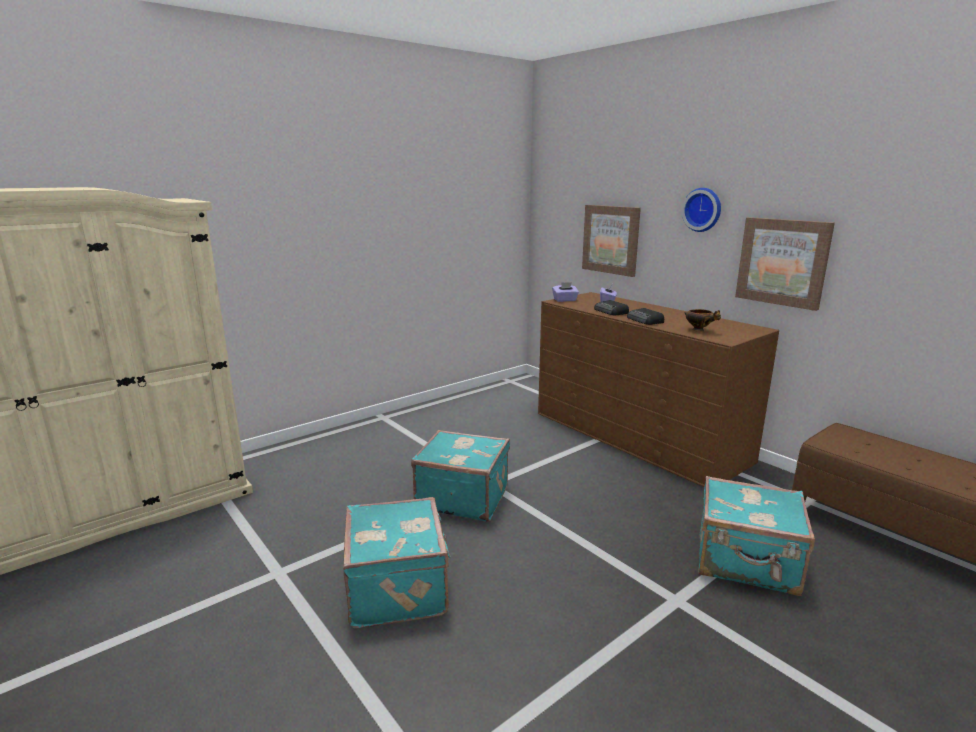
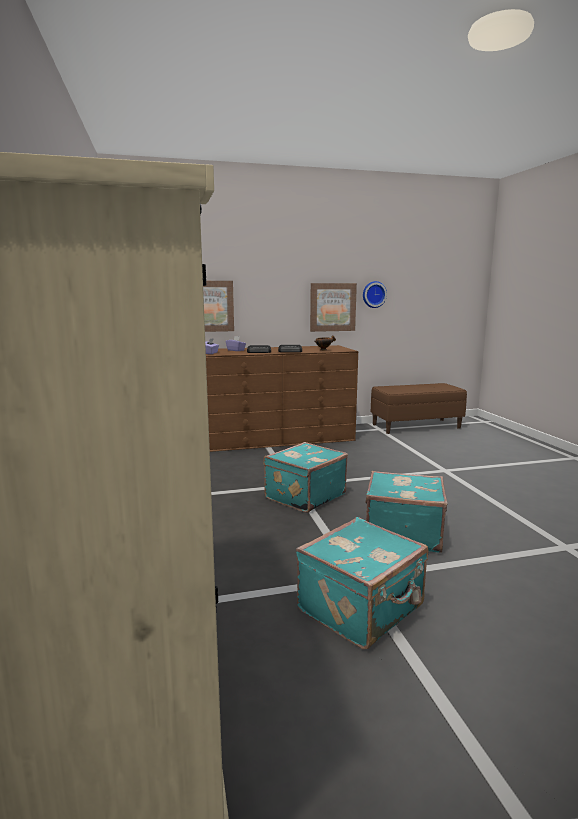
camera: 65 degrees left, 5 degrees down
wall clock [682,188,721,232] -> wall clock moved to [363,281,387,308]
turquoise suitcase [698,476,815,596] -> turquoise suitcase moved to [296,517,428,649]

